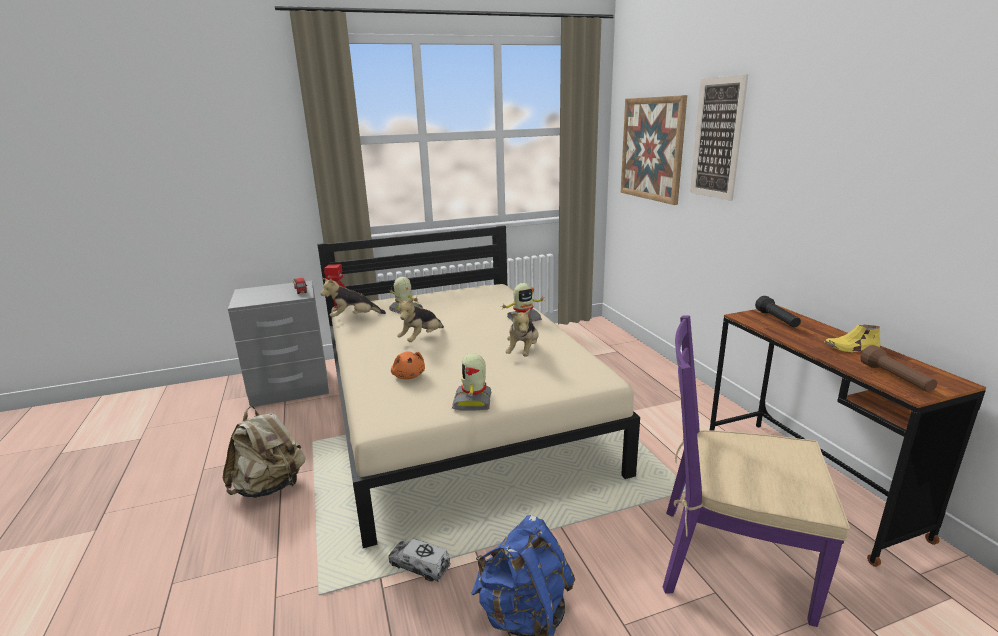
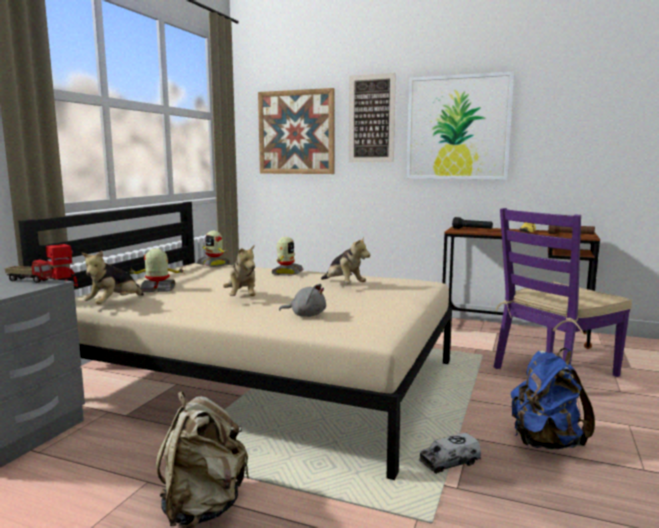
camera: 50 degrees left, 10 degrees down
orange plush toy [391,352,425,380] -> grey plush toy [279,284,326,317]
toy robot [452,354,491,411] -> toy robot moved to [197,231,230,267]
none -> picture [406,72,515,180]

